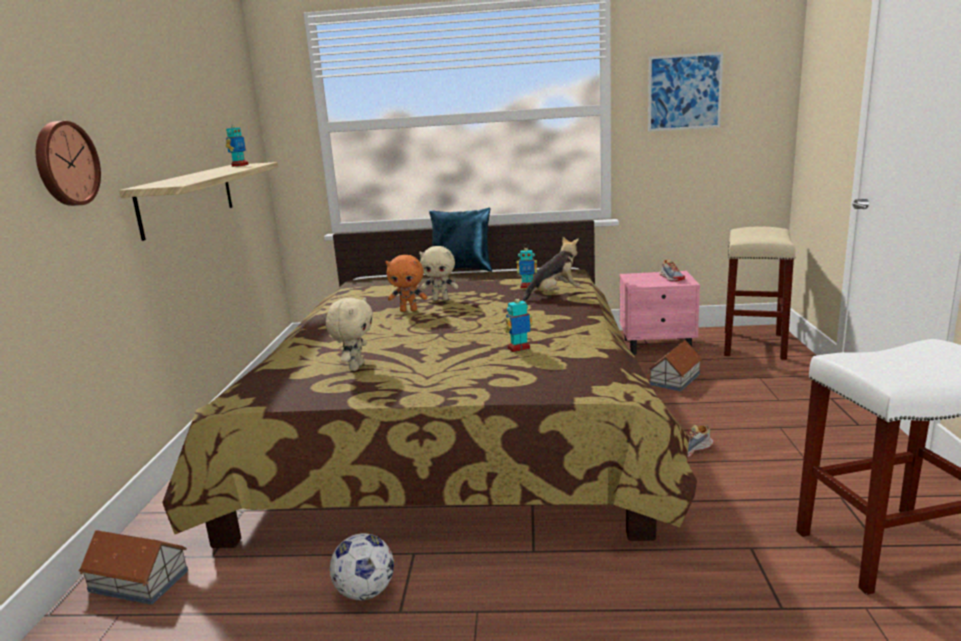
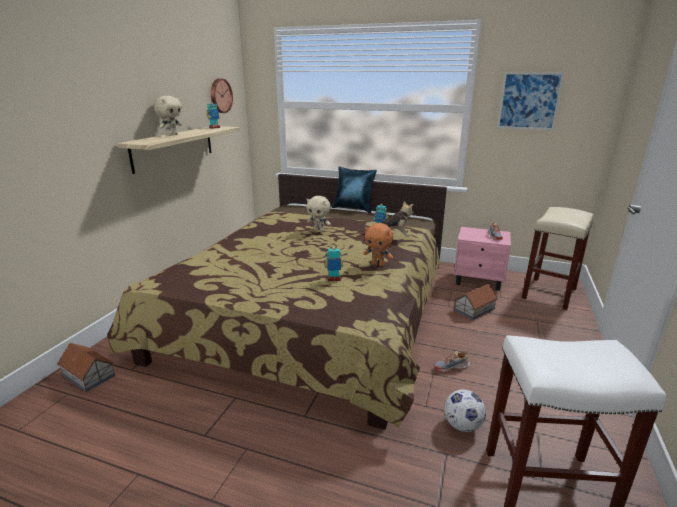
camera: 15 degrees right, 5 degrees up
wall clock [36,121,101,206] -> wall clock moved to [211,78,233,113]
beige plush toy [326,297,373,371] -> beige plush toy moved to [154,96,182,136]
football [330,533,394,600] -> football moved to [444,389,486,432]
orange plush toy [386,255,427,312] -> orange plush toy moved to [363,223,393,267]

